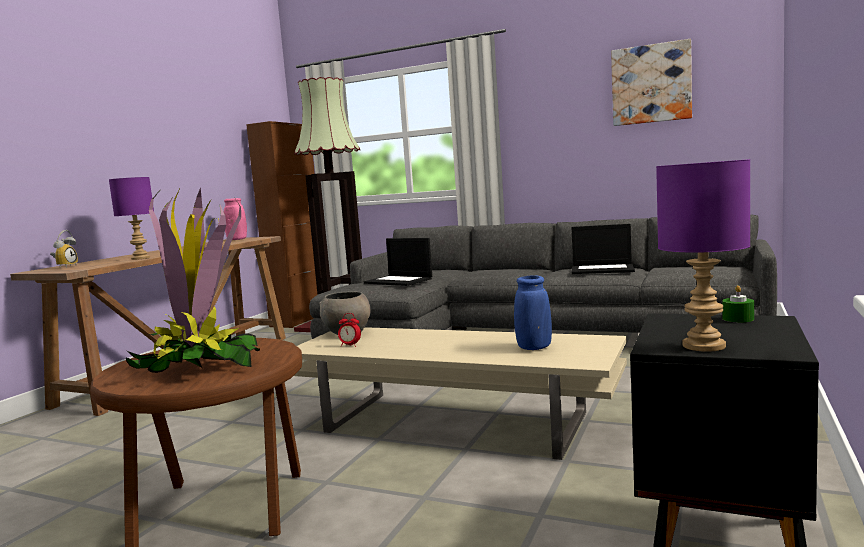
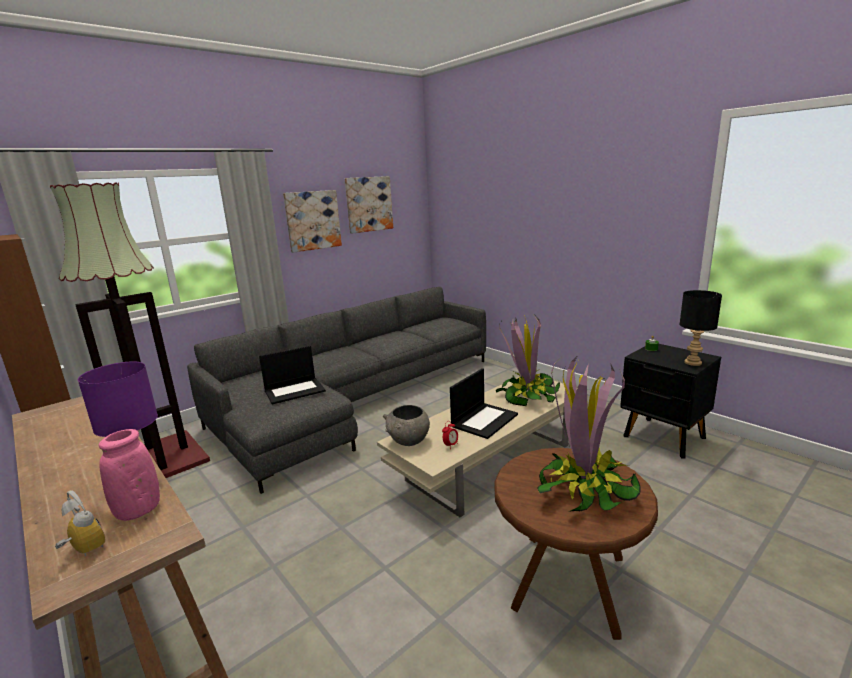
camera: 65 degrees left, 10 degrees up
pink vase [224,198,247,240] -> pink vase moved to [98,429,160,521]
blue vase [514,275,552,350] -> potted plant [496,315,560,406]
laptop [572,224,635,274] -> laptop moved to [450,368,518,439]
purple table lamp [656,159,751,352] -> black table lamp [679,290,722,366]
none -> picture [283,190,342,253]

